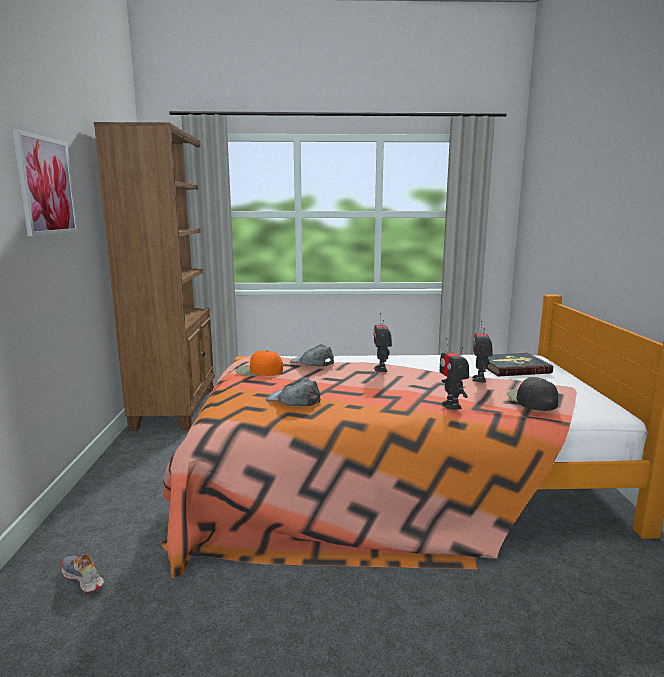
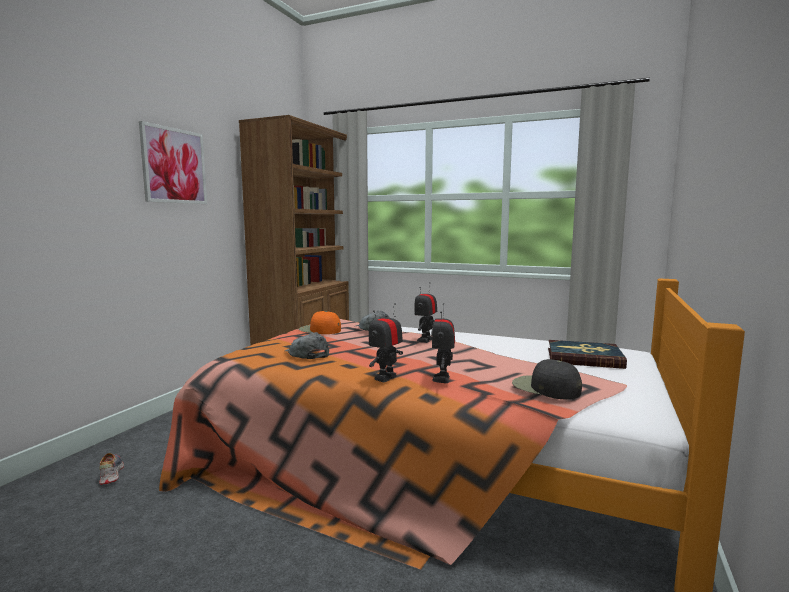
camera: 25 degrees right, 5 degrees down
toy robot [472,321,492,383] -> toy robot moved to [369,303,403,382]
black cap [507,377,558,411] -> black cap turned 60 degrees counterclockwise [512,359,582,399]

